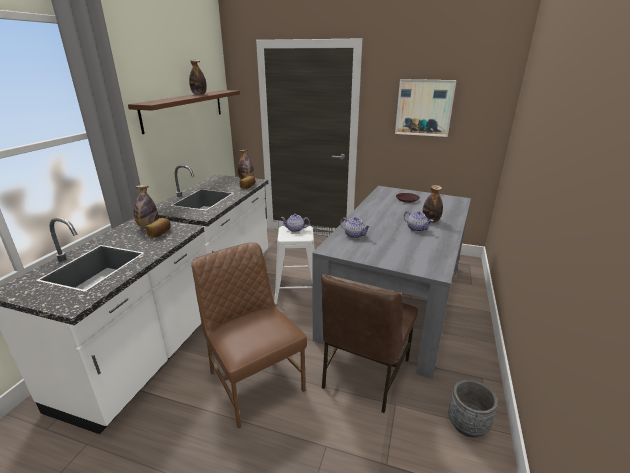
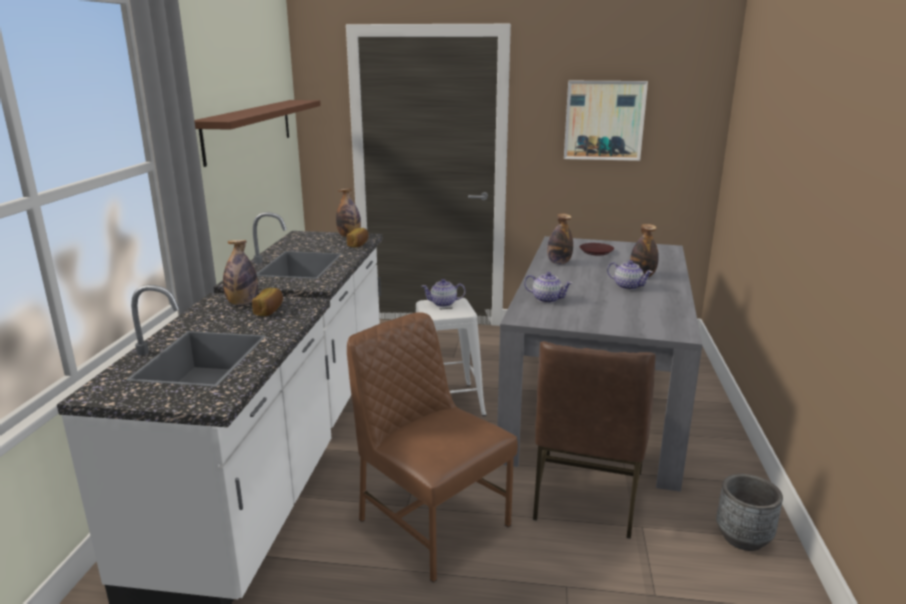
camera: 10 degrees left, 5 degrees down
bottle [189,60,207,95] -> bottle moved to [547,213,573,264]

